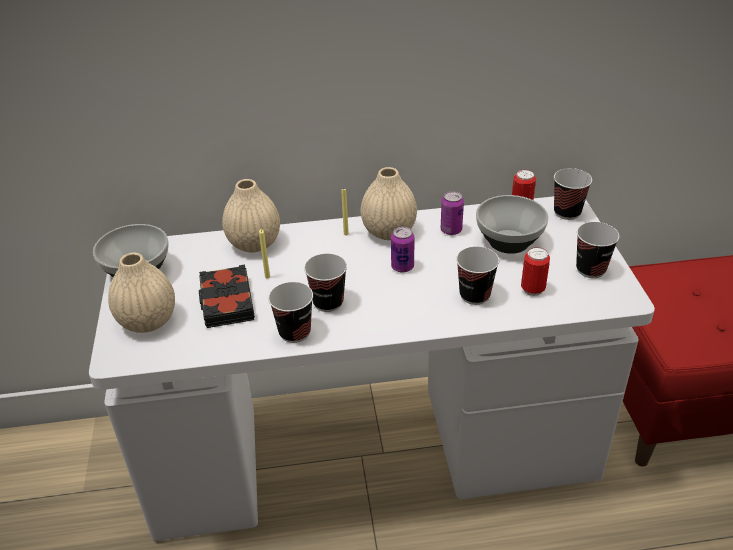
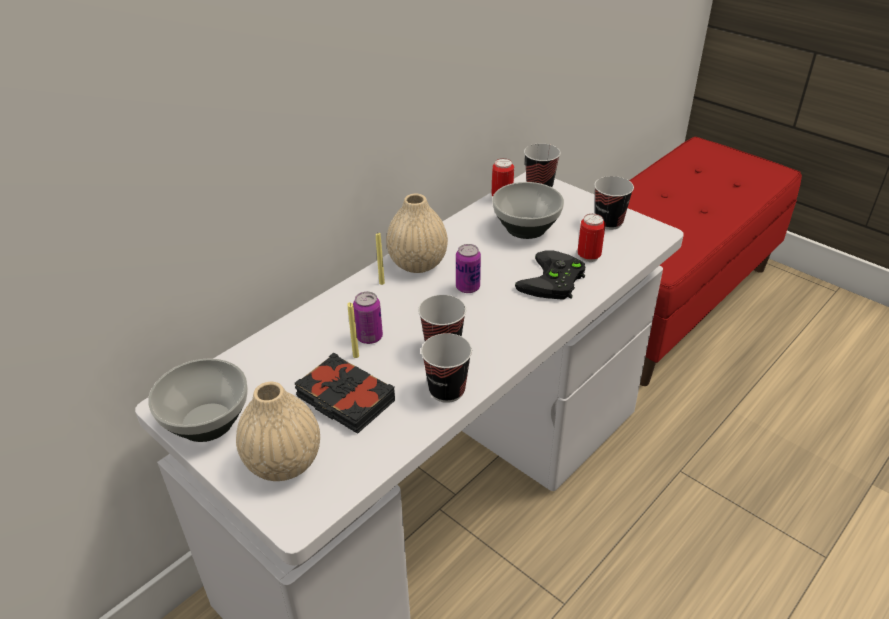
camera: 40 degrees left, 0 degrees up
beige vase [222,179,280,252] -> none
can [441,191,464,235] -> can moved to [353,292,383,344]
cup [456,246,499,305] -> black game controller [515,251,585,300]

